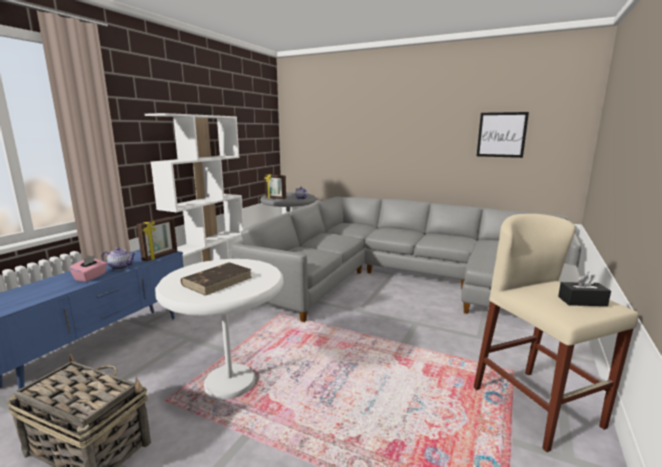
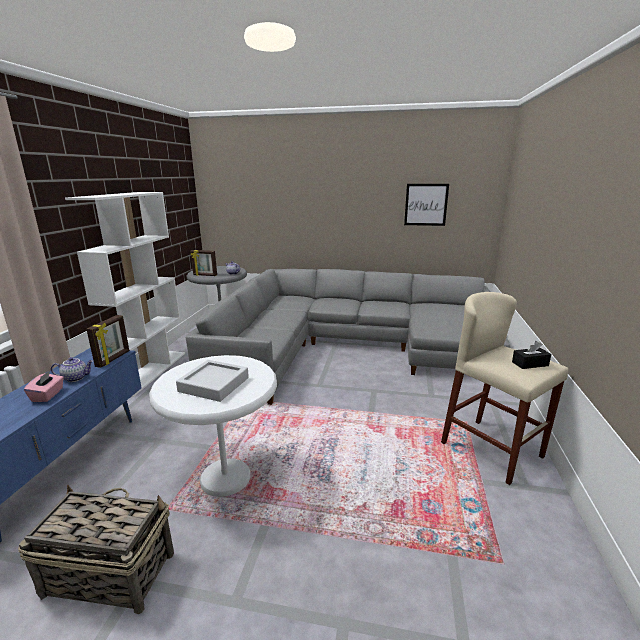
camera: 15 degrees left, 5 degrees up
brown book [181,262,252,296] -> grey tray [176,360,249,402]

